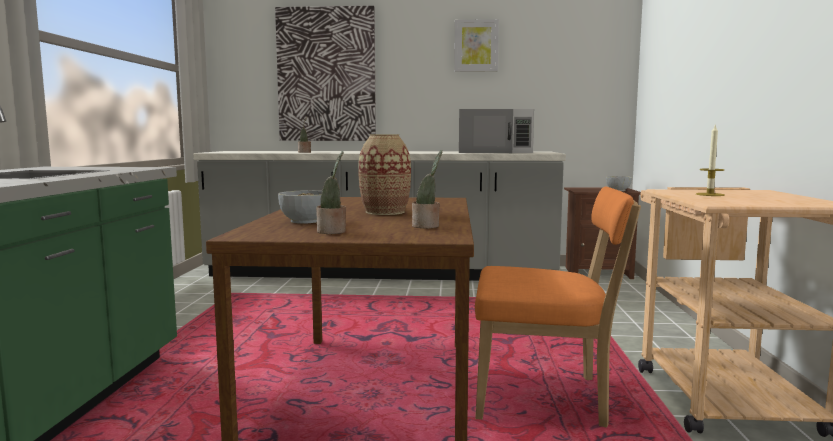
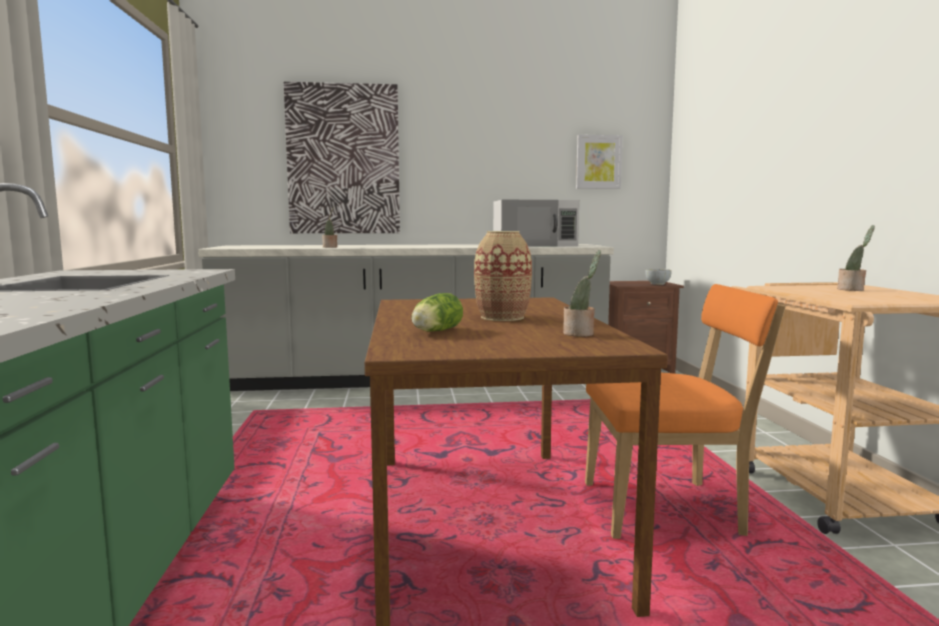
camera: 10 degrees left, 0 degrees up
bowl [278,190,322,224] -> lettuce [411,293,463,332]
potted plant [316,151,346,234] -> potted plant moved to [837,225,875,291]
picture [454,19,499,72] -> picture moved to [576,135,623,189]
candle [696,125,725,196] -> none

